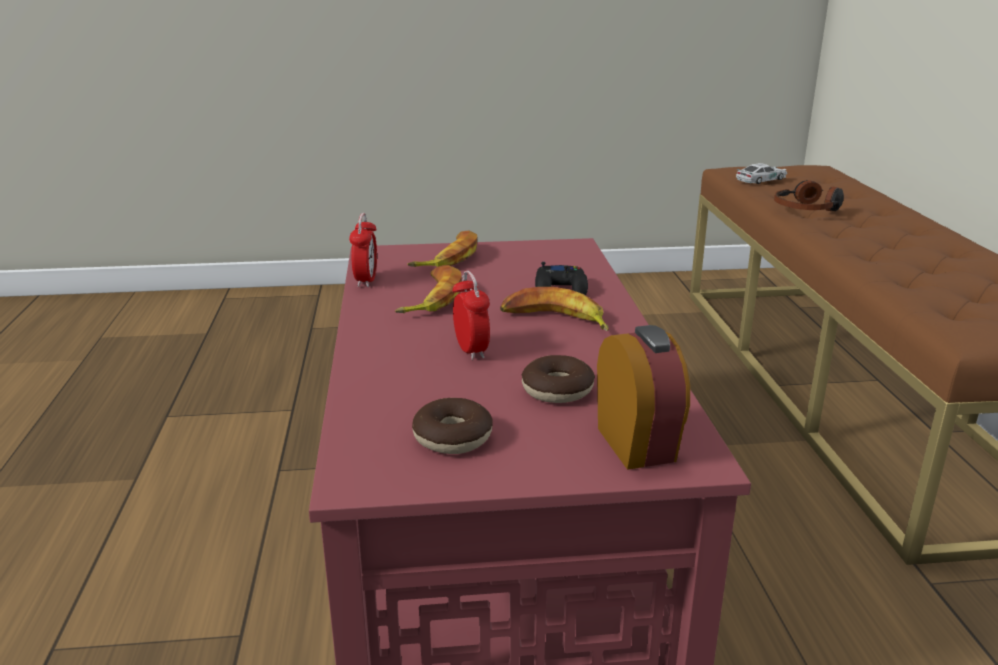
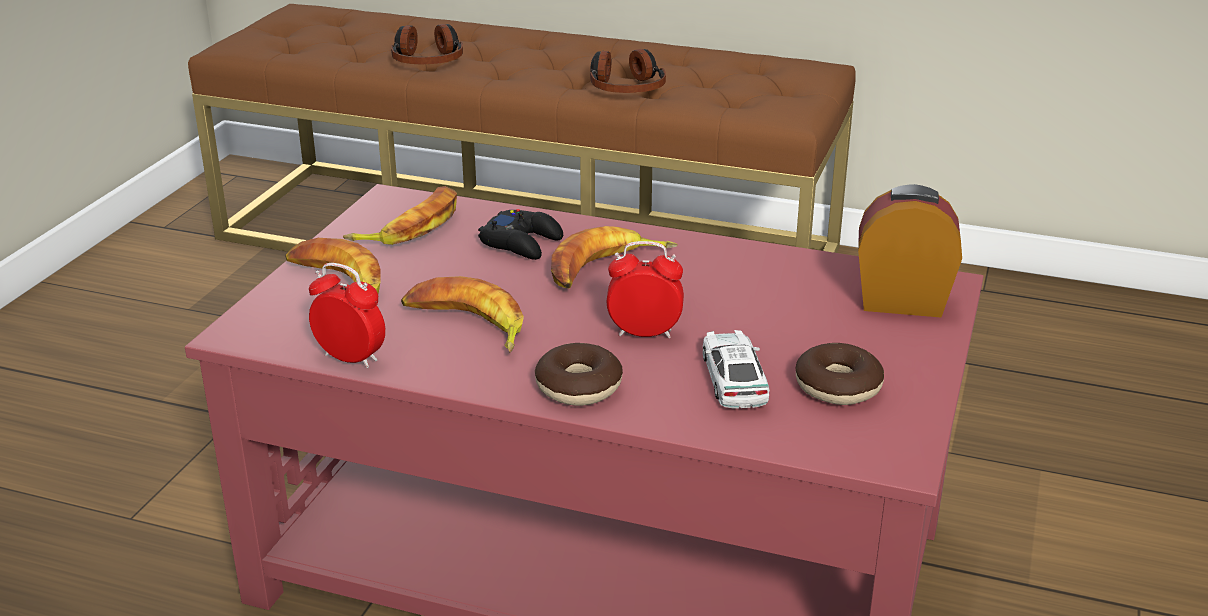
camera: 65 degrees left, 5 degrees up
donut [522,355,595,403] -> donut moved to [535,343,623,406]
toy car [736,163,787,184] -> toy car moved to [703,330,769,409]
none -> banana [343,186,457,245]
none -> headphones [590,49,666,93]

